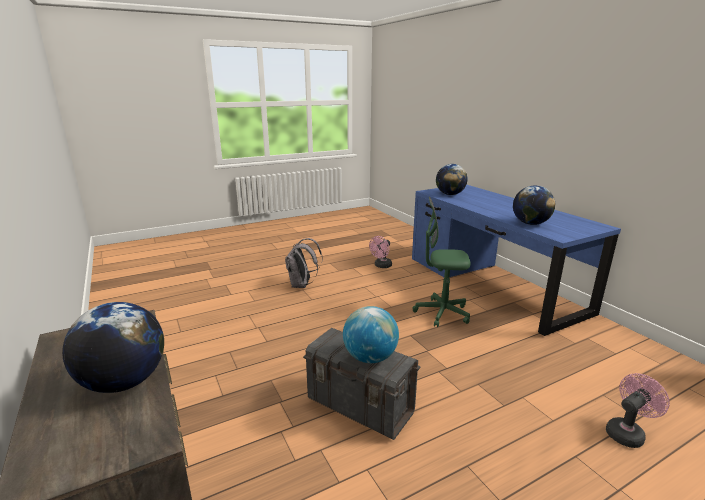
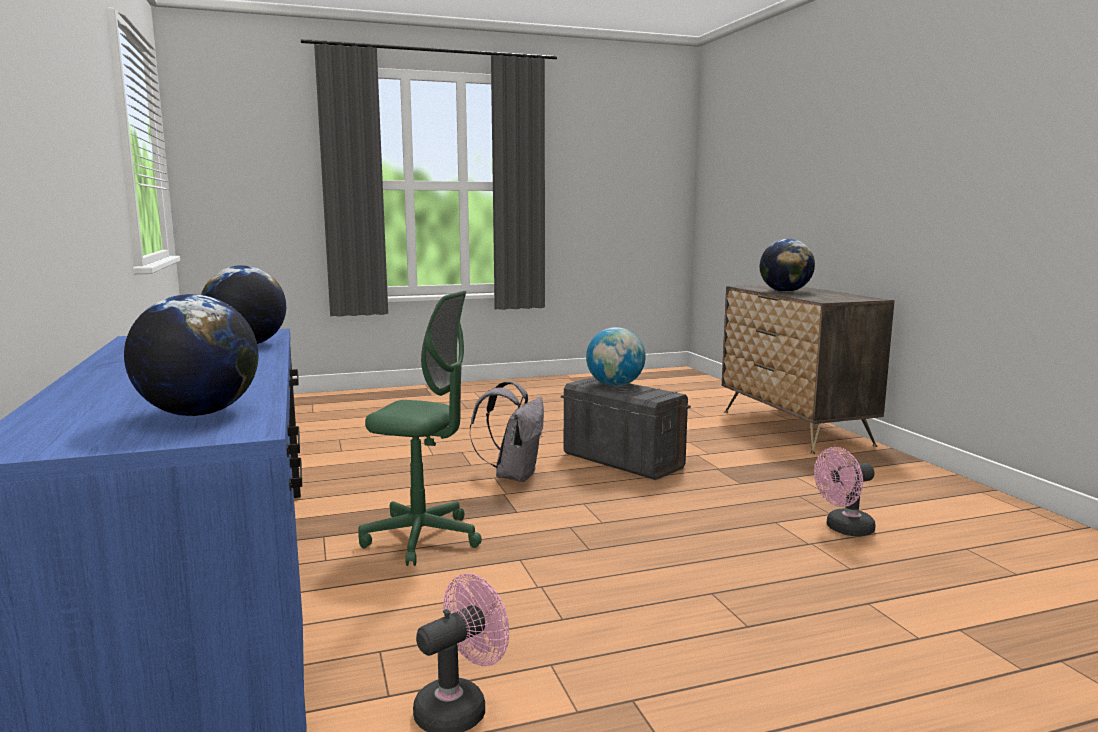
camera: 170 degrees left, 10 degrees down
grey backpack [285,238,323,288] -> grey backpack moved to [470,381,544,482]
pink fan [606,373,670,448] -> pink fan moved to [814,447,876,536]

